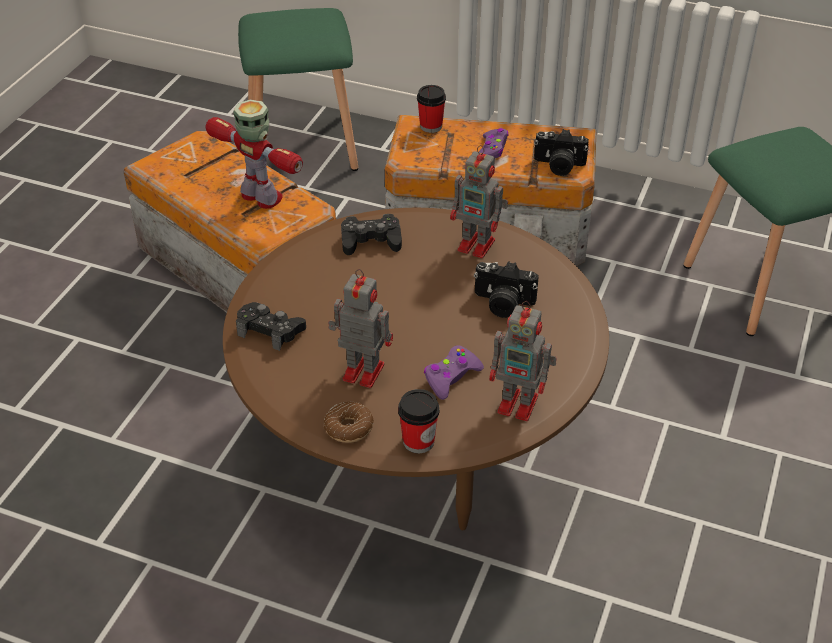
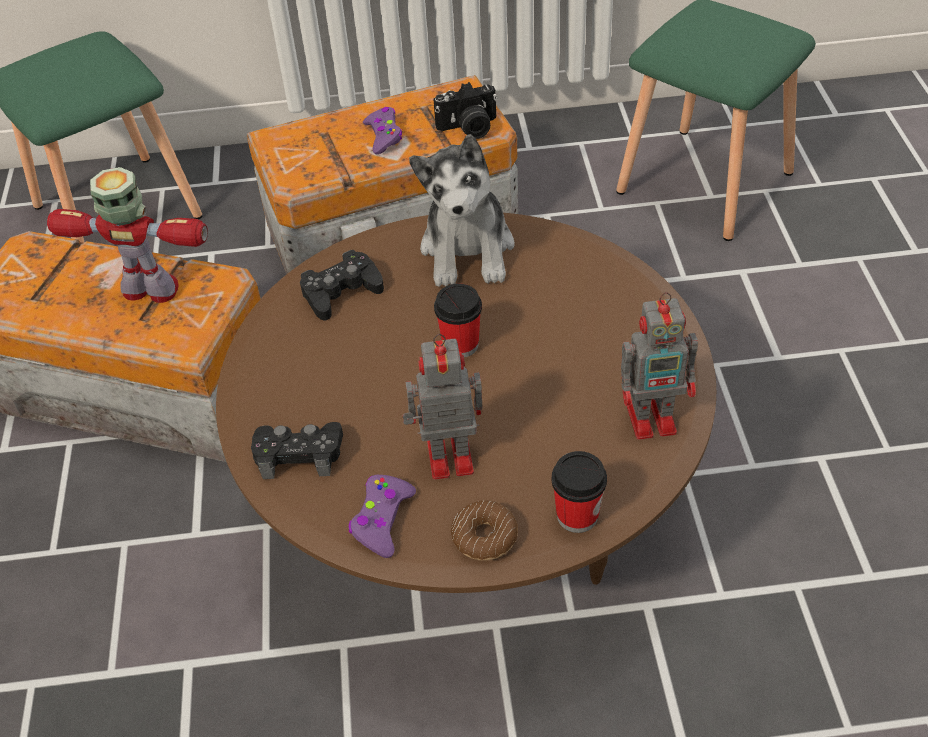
camera: 25 degrees left, 5 degrees up
cup [417,85,446,133] -> cup moved to [434,284,482,358]
purple game controller [424,345,484,400] -> purple game controller moved to [348,475,416,558]
toy robot [450,145,508,258] -> plush toy [409,134,515,287]
camera [474,261,539,318] -> none

